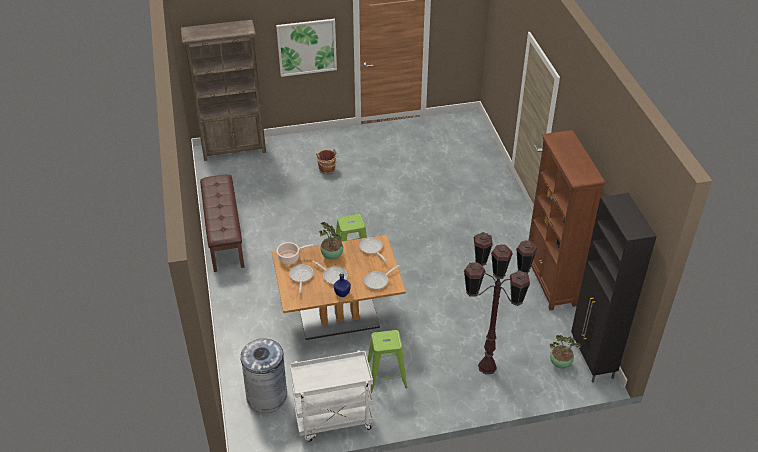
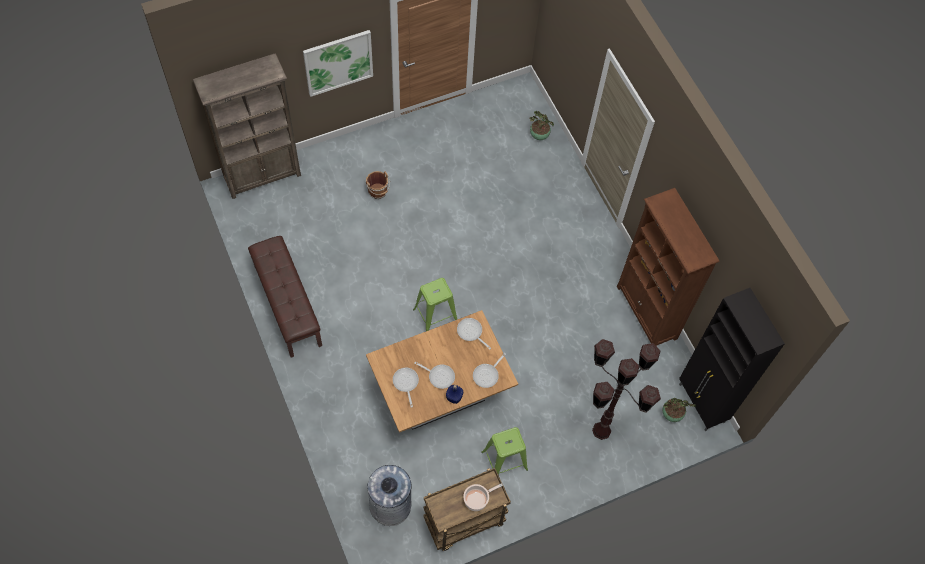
camera: 15 degrees left, 20 degrees up
cooking pot [276,242,313,265] -> cooking pot moved to [463,483,503,511]
white cart [290,350,373,442] -> brown cart [423,468,511,551]
potted plant [319,222,343,260] -> potted plant moved to [530,111,554,140]

